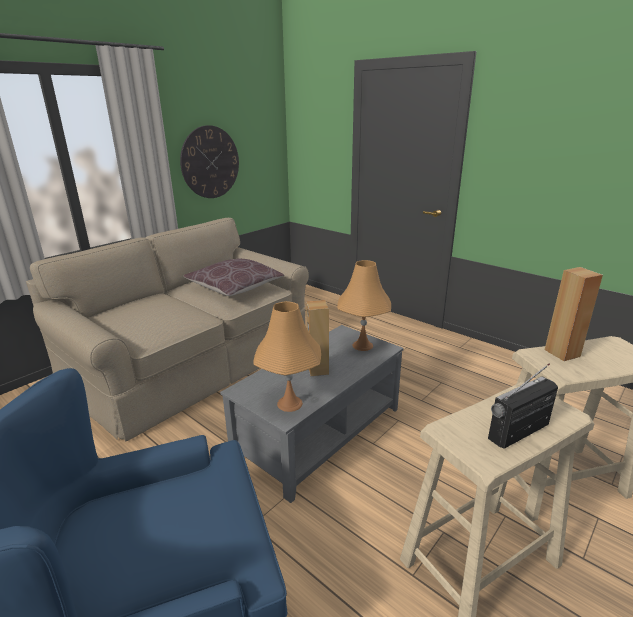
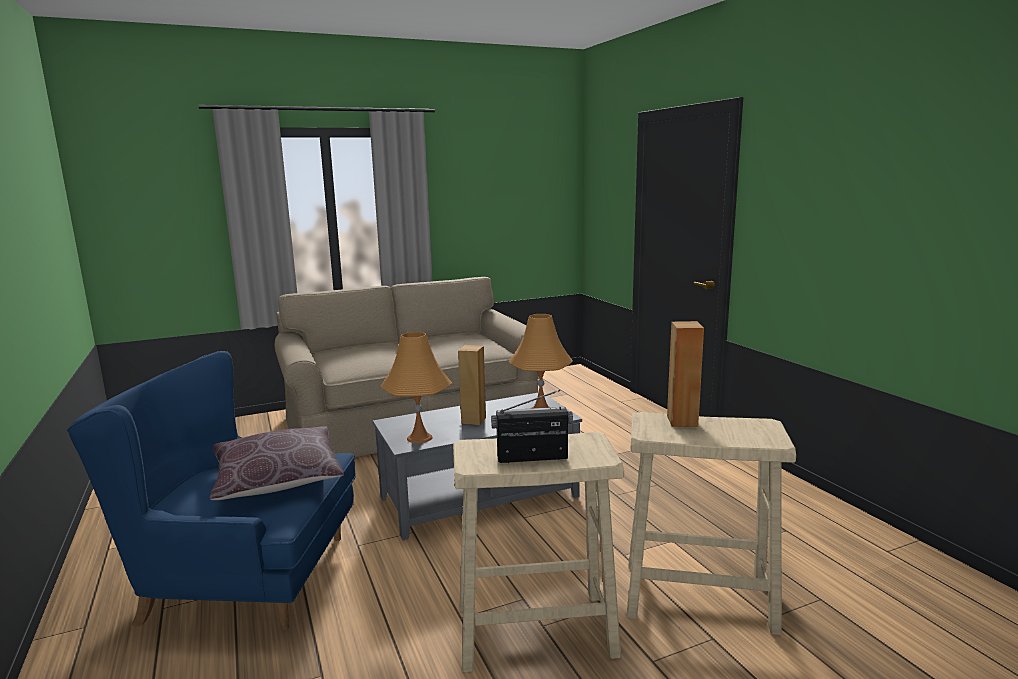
camera: 25 degrees right, 10 degrees down
wall clock [180,125,239,198] -> none
brown pillow [184,259,284,296] -> brown pillow moved to [210,426,344,500]

